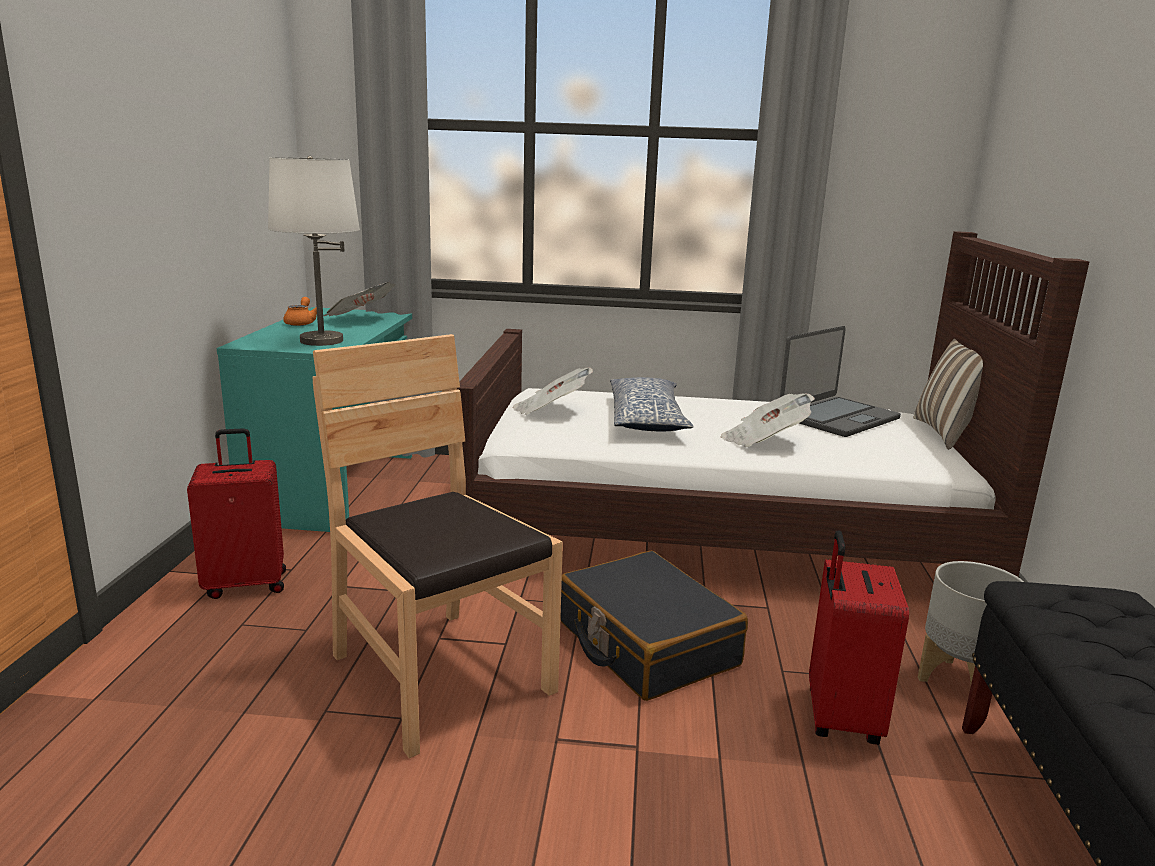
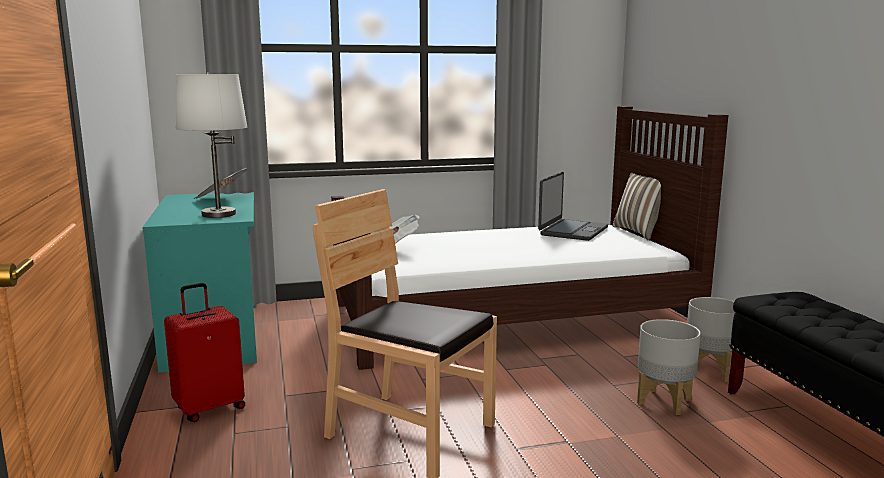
camera: 20 degrees left, 5 degrees down
orange teapot [283,297,317,326] -> none
black suitcase [560,551,748,701] -> none
pillow [610,377,694,432] -> none
newspaper [721,394,815,447] -> none
red suitcase [809,531,909,745] -> grey planter [637,319,701,415]

